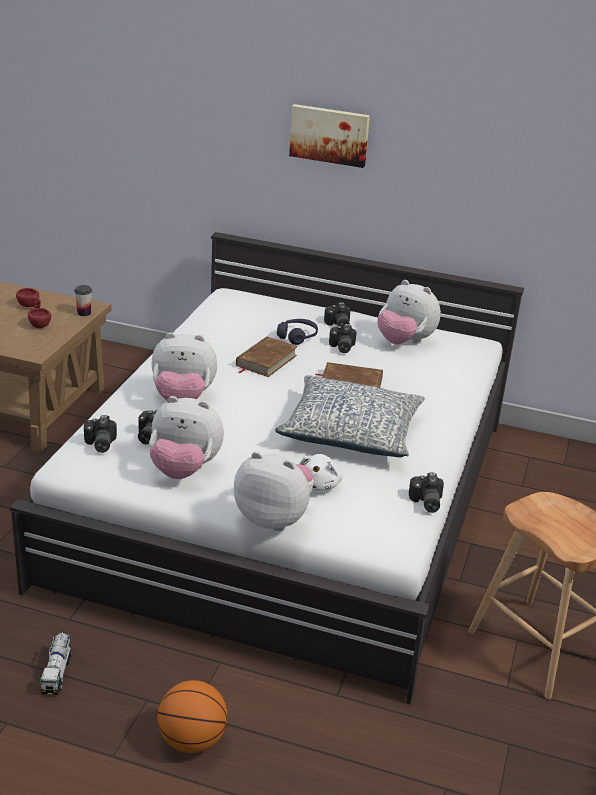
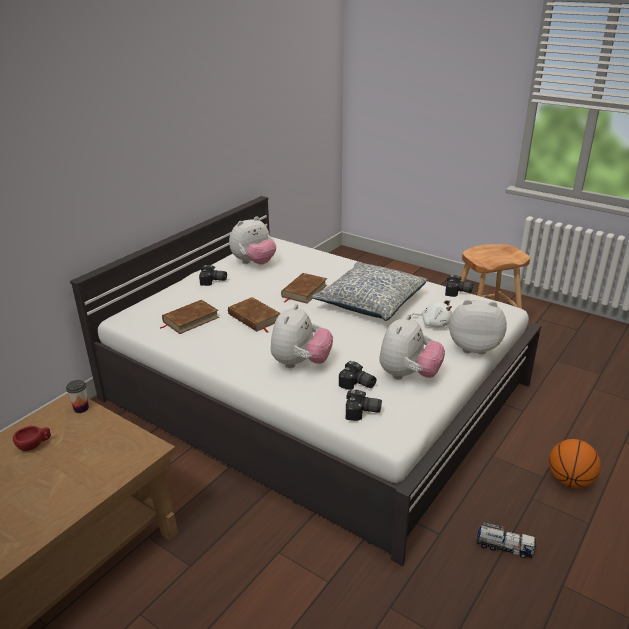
camera: 70 degrees left, 0 degrees up
red cup [28,307,51,328] -> none
plush toy [234,451,314,531] -> plush toy turned 60 degrees clockwise [449,299,507,354]
purple headphones [277,319,318,345] -> none
picture [289,104,370,168] -> none
camera [329,324,357,353] -> none
none -> brown book [160,300,219,334]

